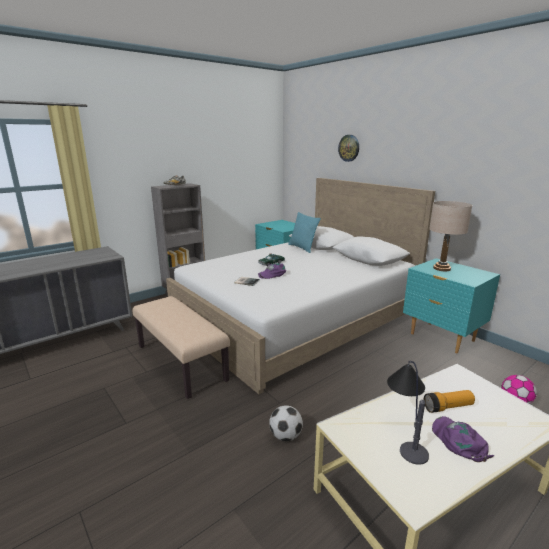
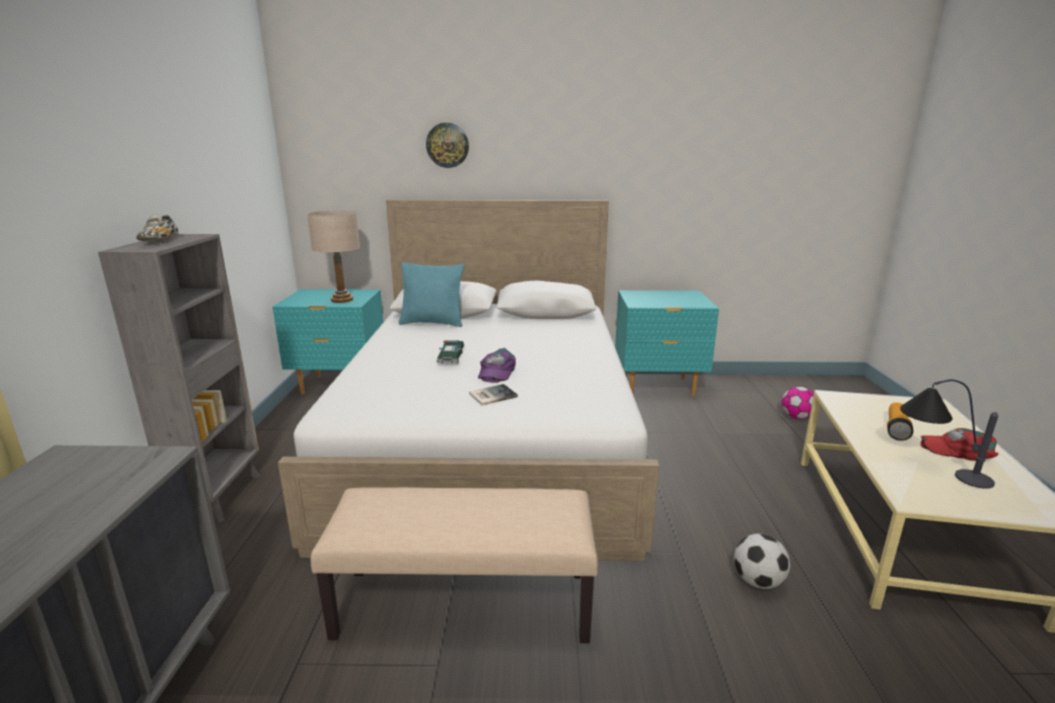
camera: 50 degrees left, 0 degrees up
beige table lamp [429,201,473,271] -> beige table lamp moved to [307,210,360,303]
purple cap [432,416,494,462] -> red cap [920,428,999,461]

